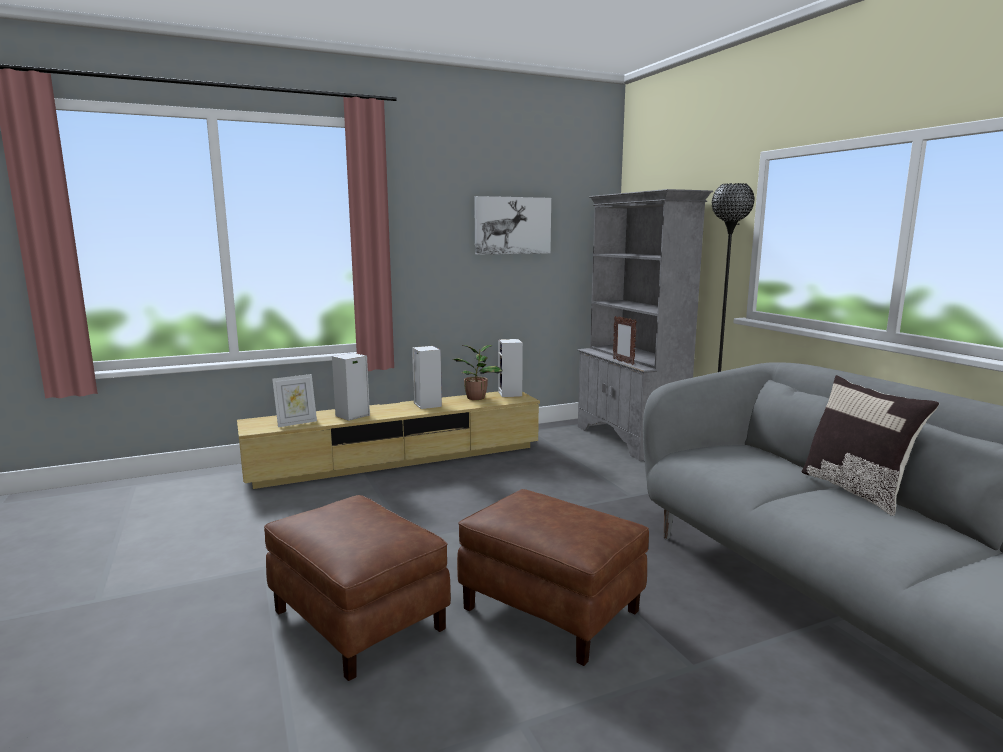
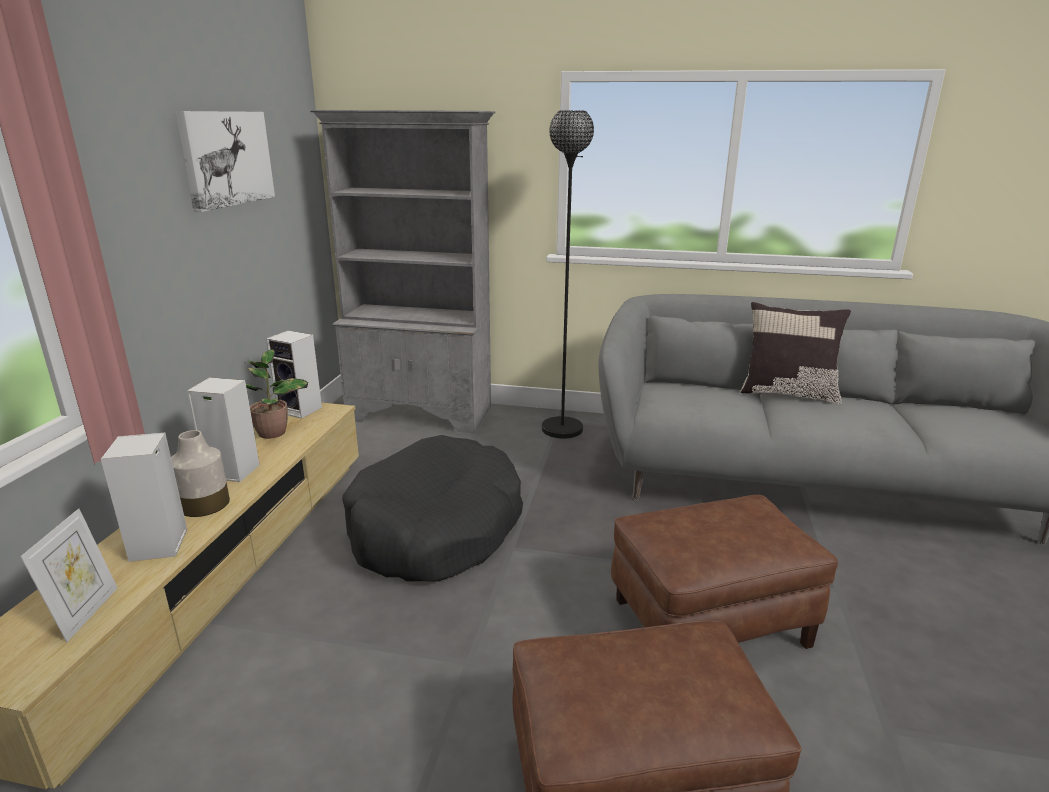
camera: 55 degrees left, 10 degrees up
picture frame [613,316,637,365] -> none
none -> beige vase [171,430,230,517]
none -> black dog bed [342,435,523,582]

